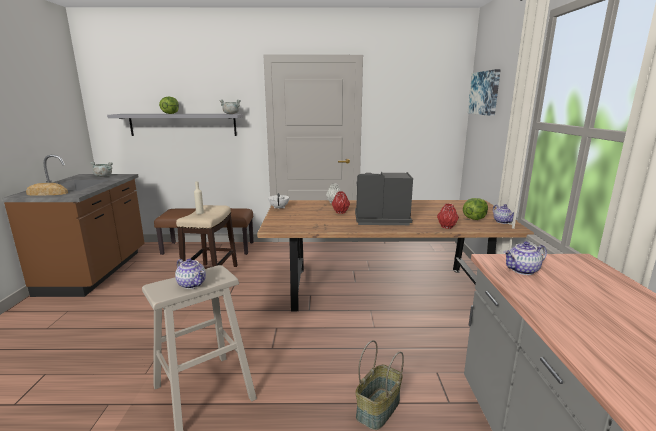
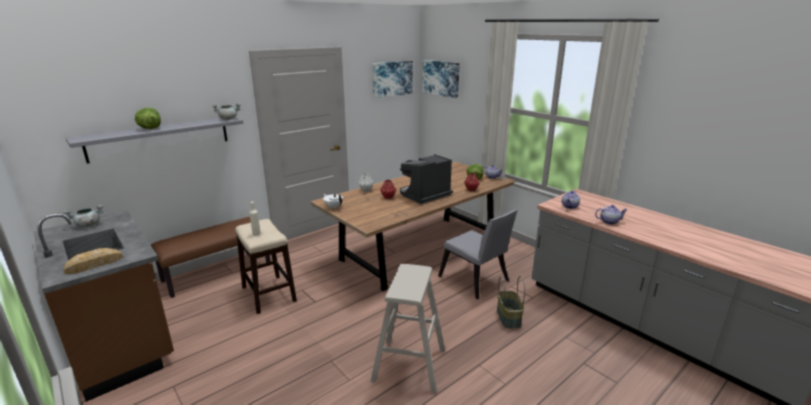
camera: 40 degrees left, 5 degrees up
teapot [175,259,206,289] -> teapot moved to [595,205,628,225]
none -> picture [372,61,413,98]
none -> grey chair [438,209,518,299]

